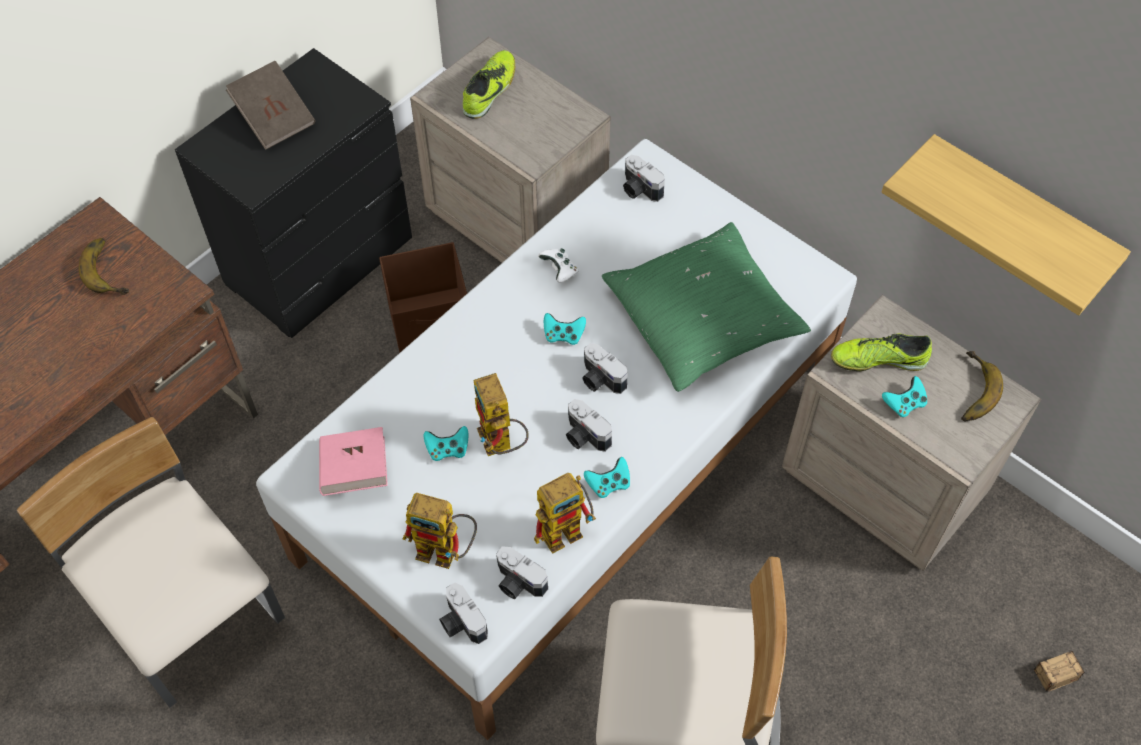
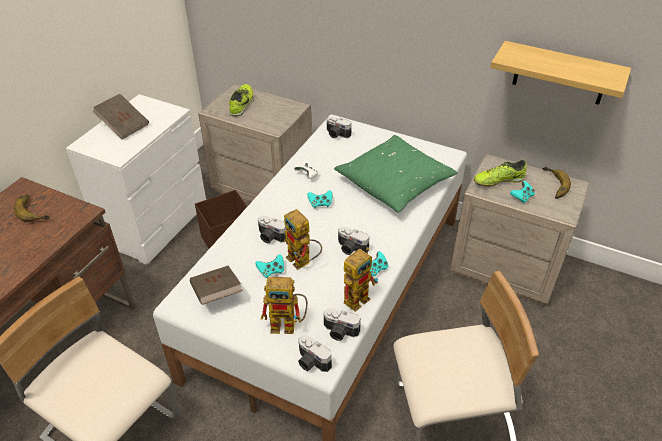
camera: 15 degrees left, 15 degrees down
black dresser [175,48,412,338] -> white dresser [66,94,206,264]
pink book [319,427,388,496] -> brown book [190,266,243,305]
camera [582,343,628,394] -> camera moved to [258,216,286,243]
storage box [1034,650,1085,692] -> none

